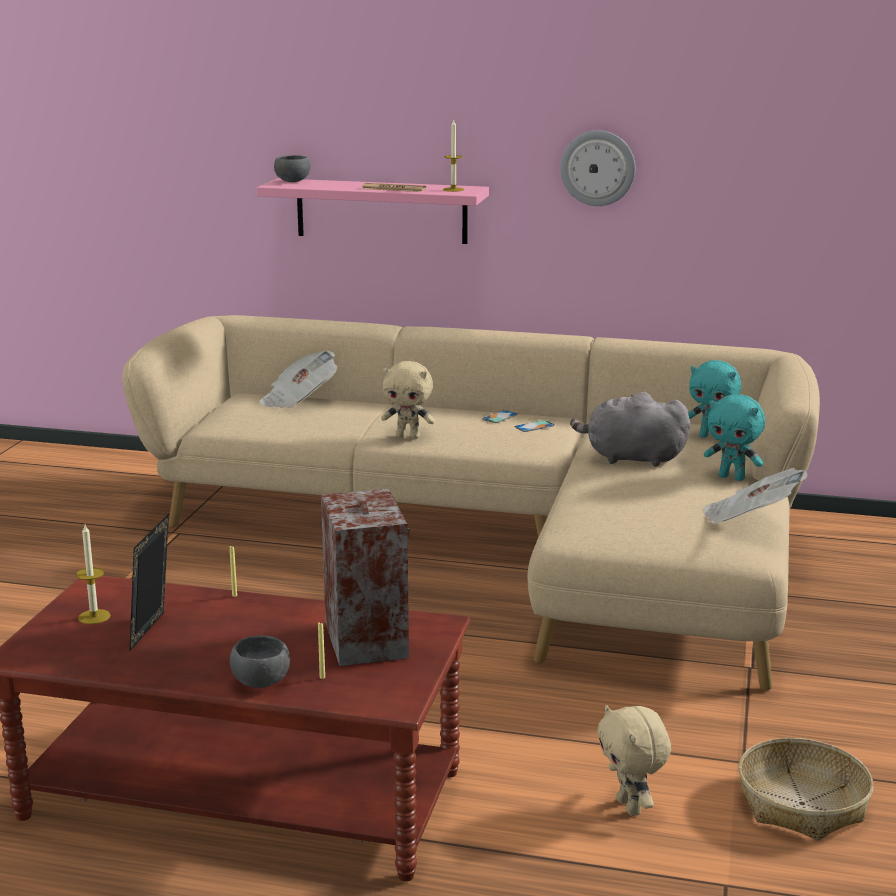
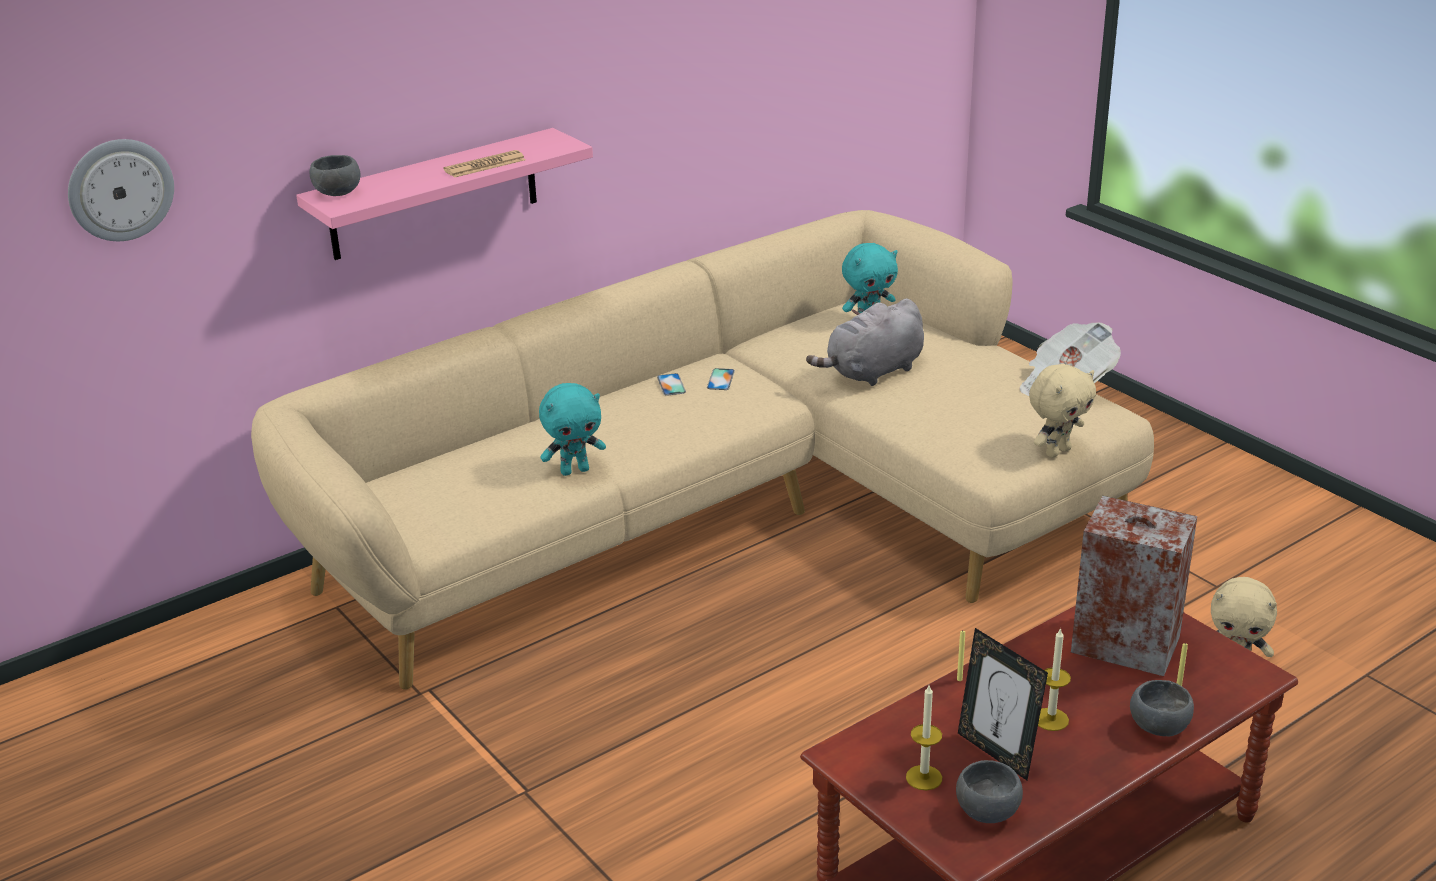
camera: 50 degrees left, 10 degrees up
newspaper [259,351,337,408] -> none
beige plush toy [381,361,435,439] -> beige plush toy moved to [1029,364,1096,458]
candle [443,120,464,192] -> candle moved to [1038,628,1071,731]
wall clock [560,130,635,206] -> wall clock moved to [68,139,174,241]
turquoise plush toy [704,394,765,481] -> turquoise plush toy moved to [539,383,606,476]
basket [738,738,873,840] -> none
none -> grey bowl [956,760,1023,823]

